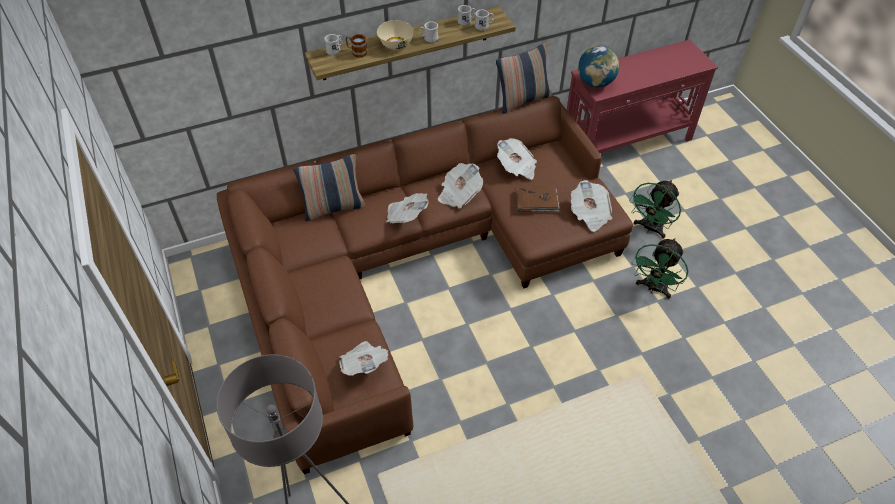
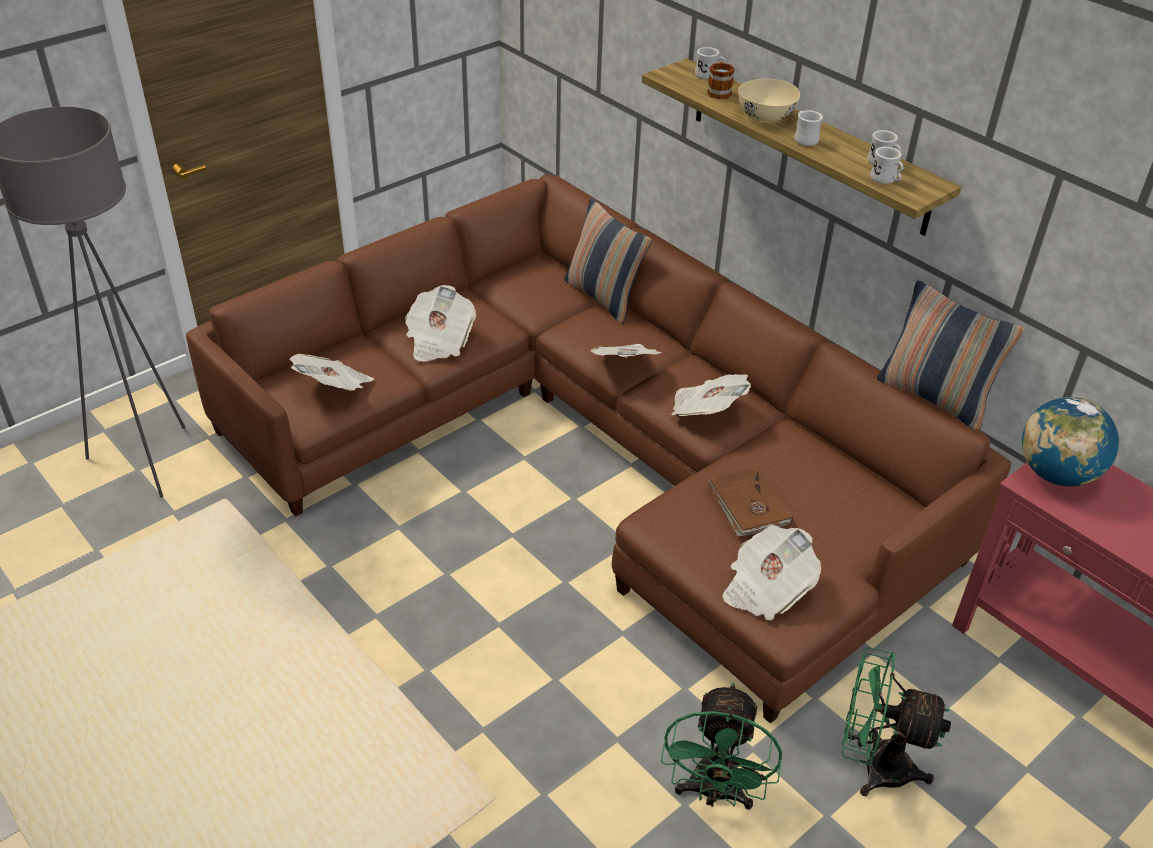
camera: 70 degrees right, 10 degrees down
newspaper [497,138,537,180] -> newspaper moved to [405,285,476,361]
green fan [632,238,688,299] -> green fan turned 90 degrees counterclockwise [661,682,782,810]

